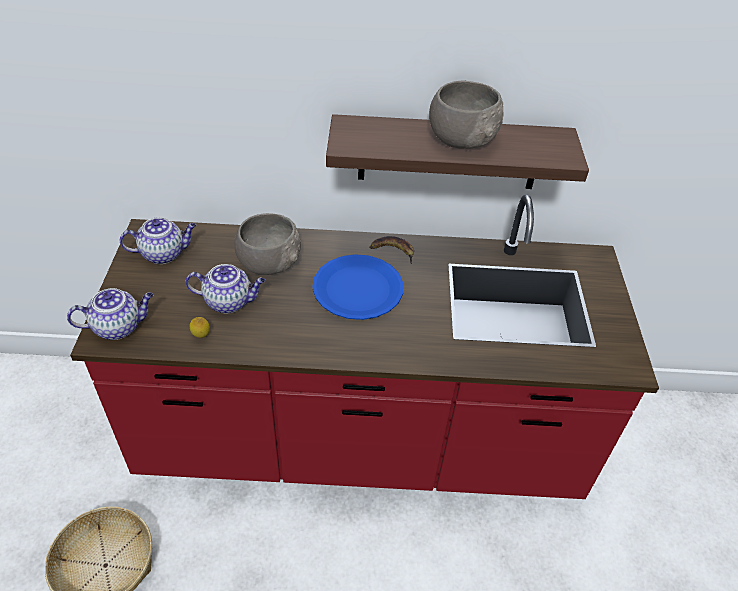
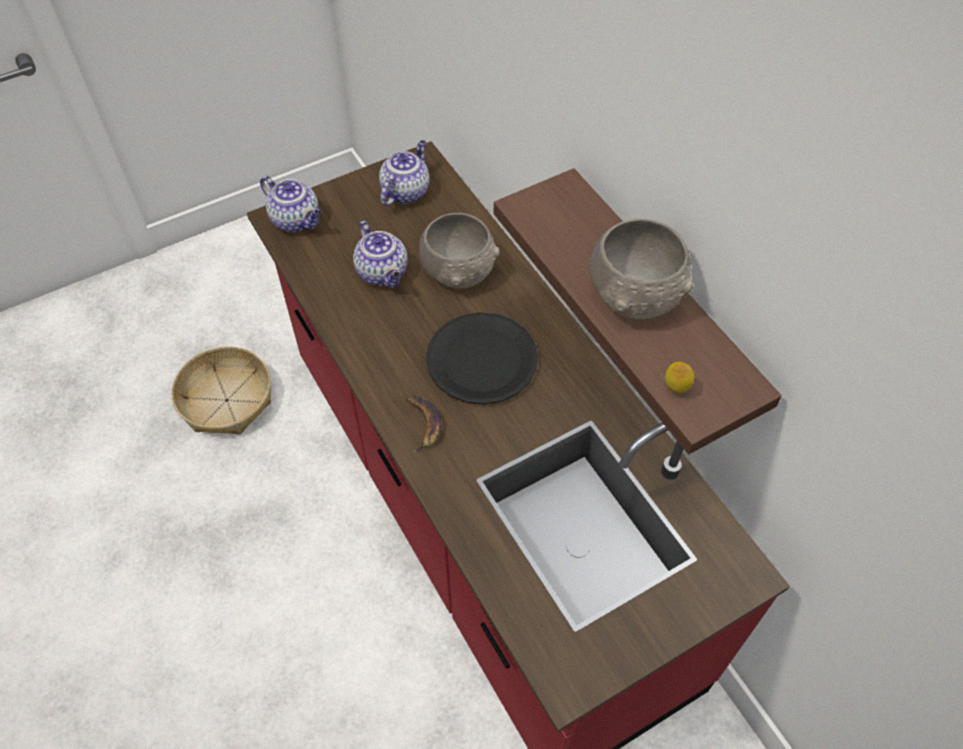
camera: 60 degrees right, 10 degrees up
teapot [120,217,196,264] -> teapot turned 105 degrees counterclockwise [379,140,430,206]
lemon [189,317,210,338] -> lemon moved to [665,362,694,393]
blue plate [312,254,404,320] -> black plate [426,312,538,404]
banana [370,236,414,264] -> banana moved to [406,396,441,453]

